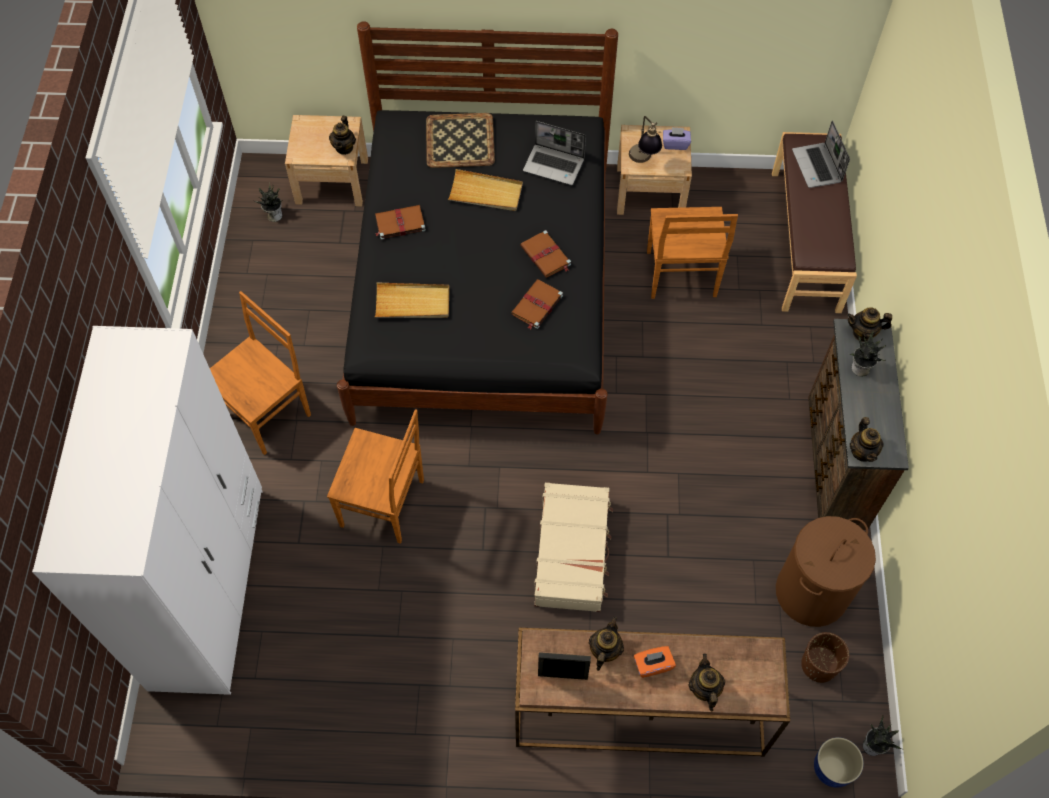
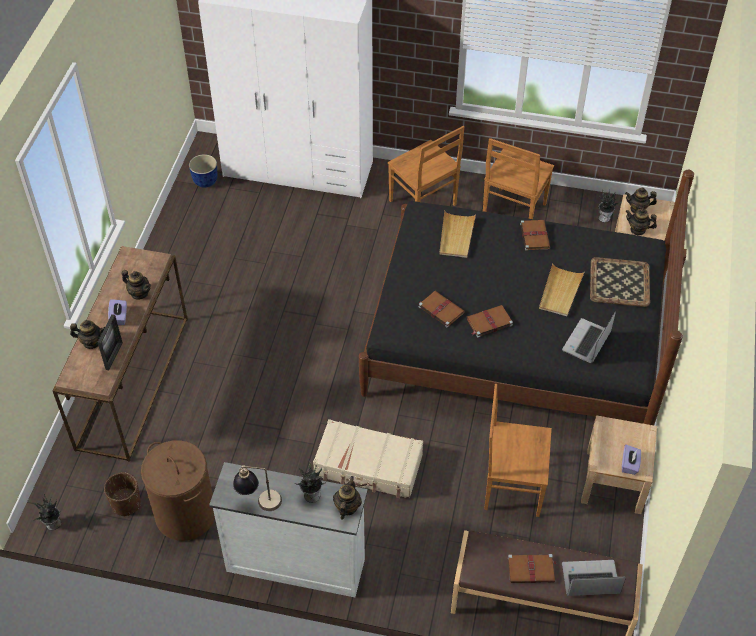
camera: 100 degrees right, 10 degrees down
brown chair [327,409,424,544] -> brown chair moved to [483,138,554,219]
beige suitcase [534,482,613,612] -> beige suitcase moved to [313,419,423,499]
picture frame [538,652,591,680] -> picture frame moved to [98,314,123,370]
table lamp [629,116,662,163] -> table lamp moved to [233,465,282,511]
orange tissue box [634,646,676,678] -> purple tissue box [108,299,127,325]
brown dresser [808,319,909,530] -> white dresser [209,462,368,597]
planter [814,737,864,788] -> planter moved to [189,154,218,188]
teapot [850,417,883,462] -> teapot moved to [625,187,657,214]
none -> brown book [508,554,556,583]

